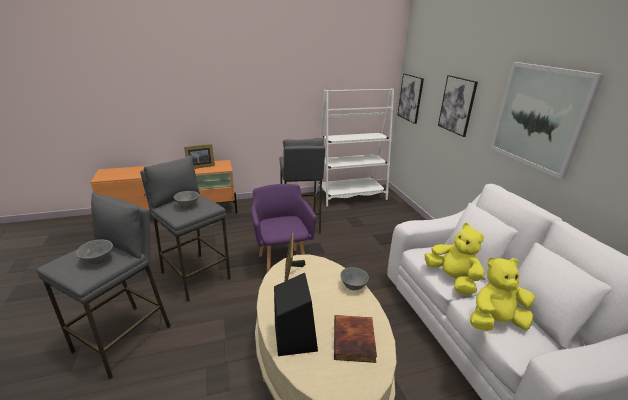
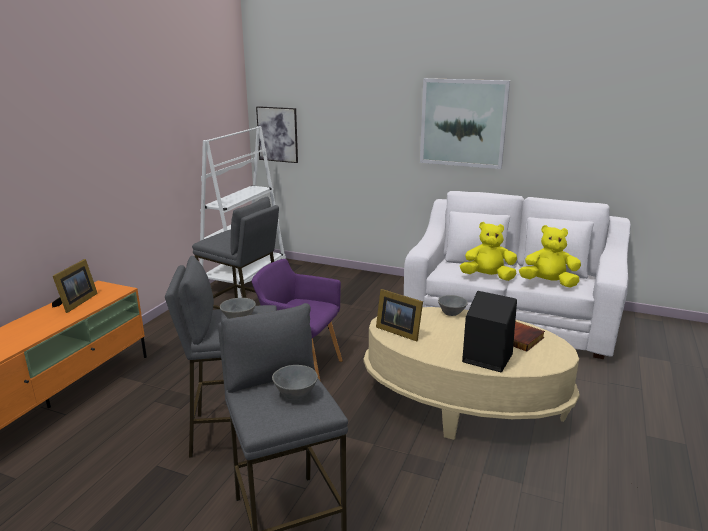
camera: 50 degrees left, 5 degrees down
picture [438,75,478,137] -> none
yellow plush toy [470,257,535,331] -> yellow plush toy turned 75 degrees clockwise [519,225,581,288]

